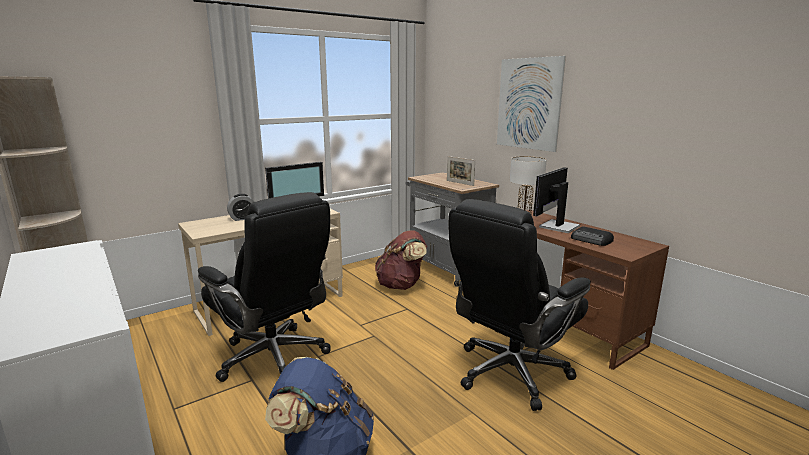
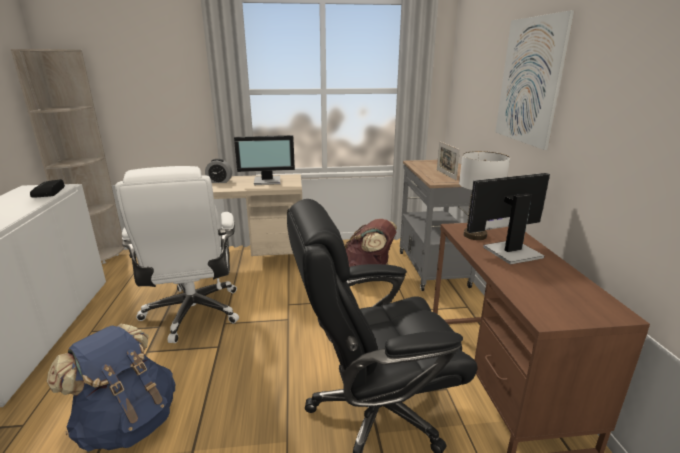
camera: 30 degrees right, 5 degrees up
black office chair [198,192,330,382] -> white office chair [115,166,239,343]
radio [571,226,614,246] -> radio moved to [30,179,65,197]

